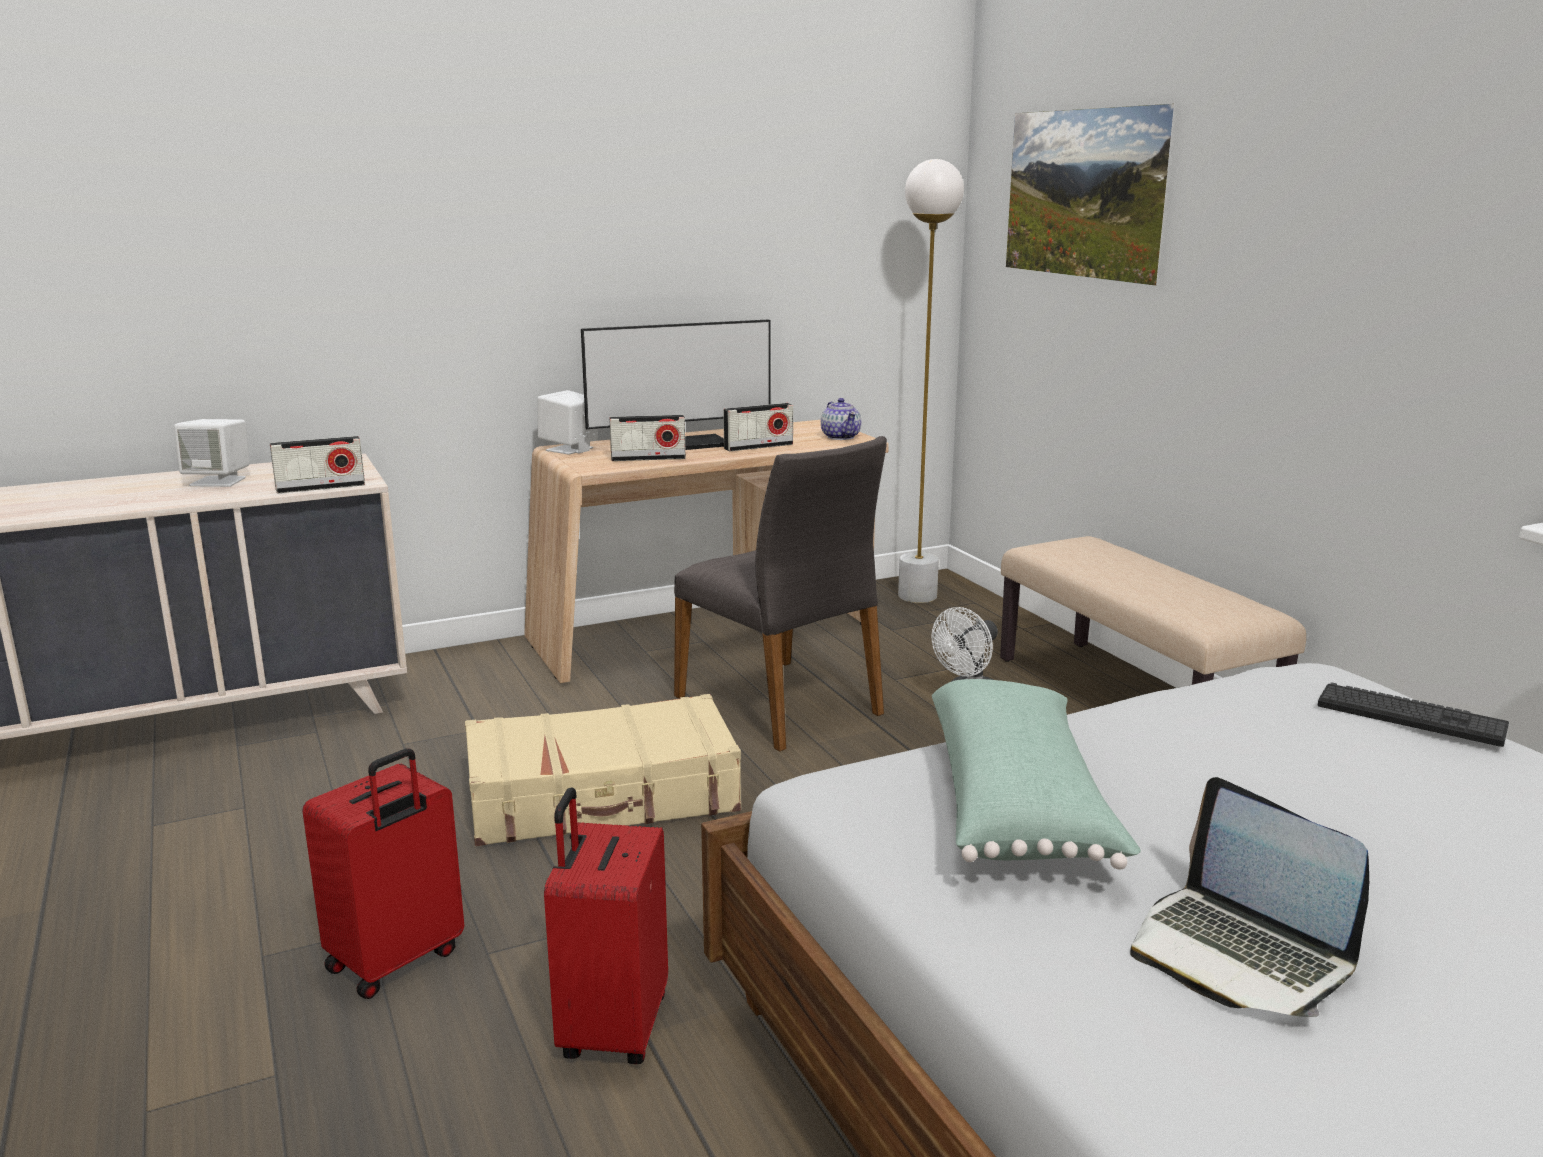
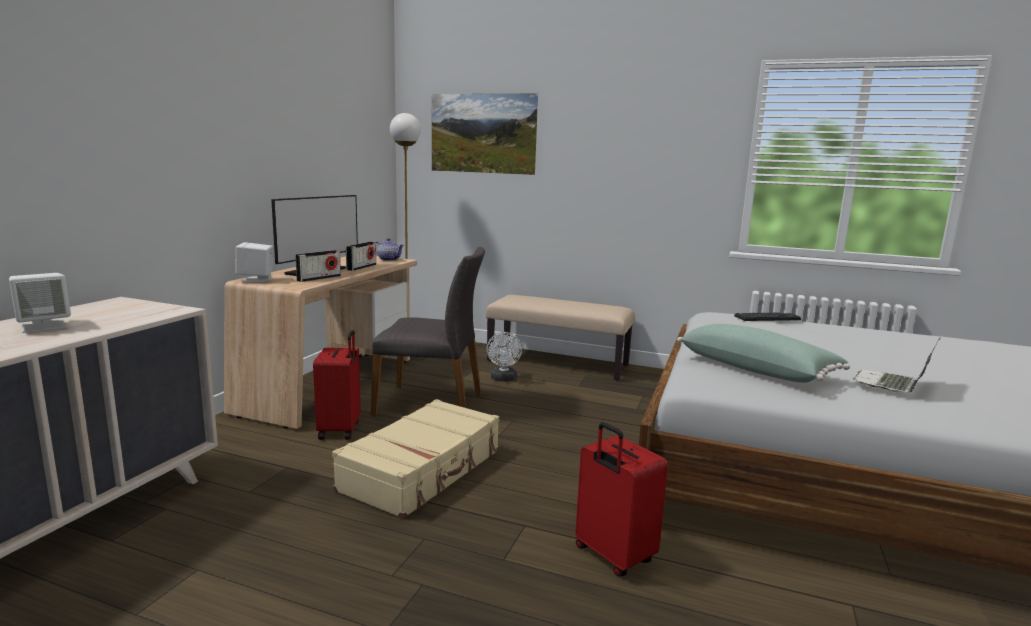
camera: 45 degrees left, 5 degrees down
radio [270,436,365,493] -> none
red suitcase [302,748,464,999] -> red suitcase moved to [313,330,361,440]
laptop [1130,777,1369,1017] -> laptop turned 120 degrees clockwise [853,338,940,392]

